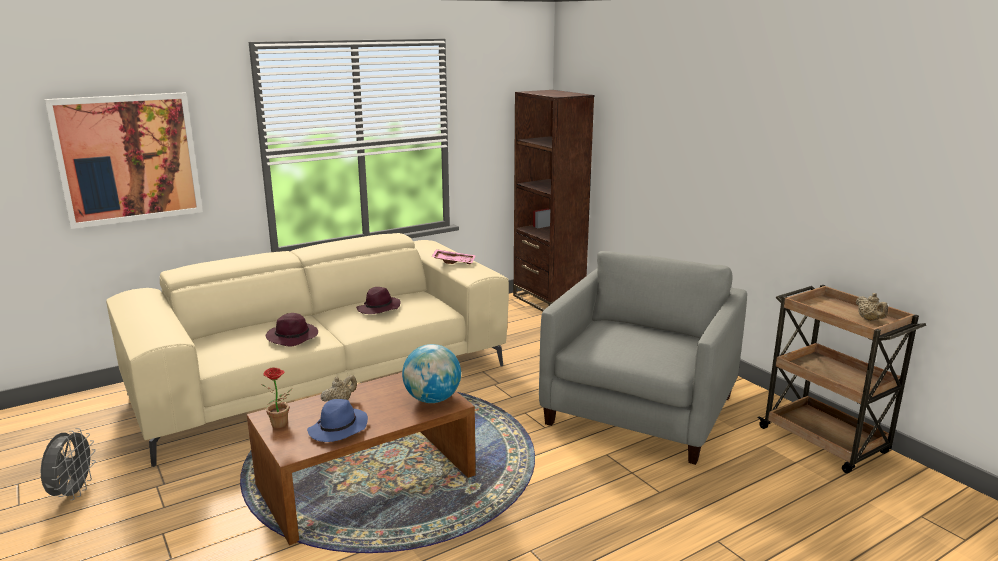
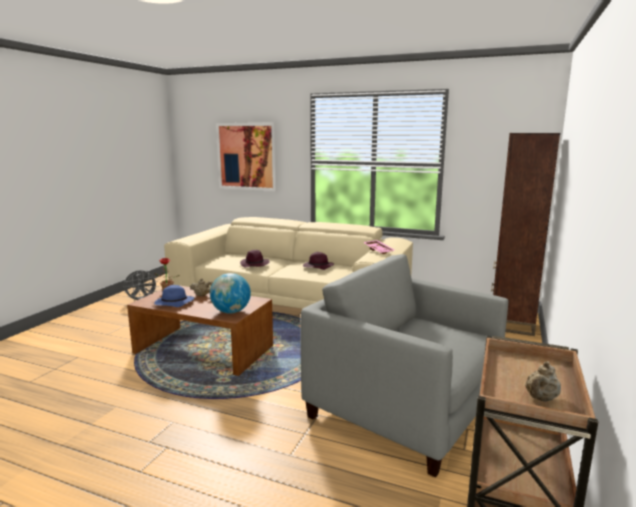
camera: 55 degrees right, 5 degrees down
grey armchair [539,251,747,465] -> grey armchair turned 135 degrees counterclockwise [301,254,508,478]

